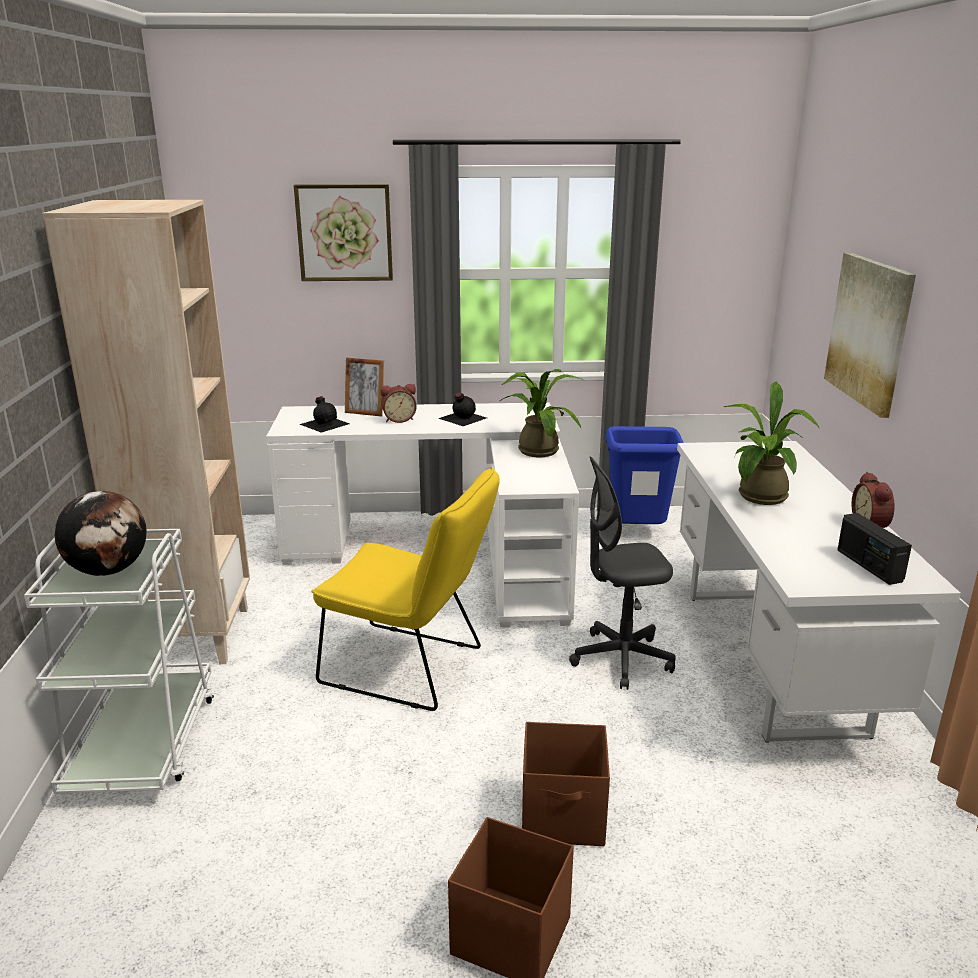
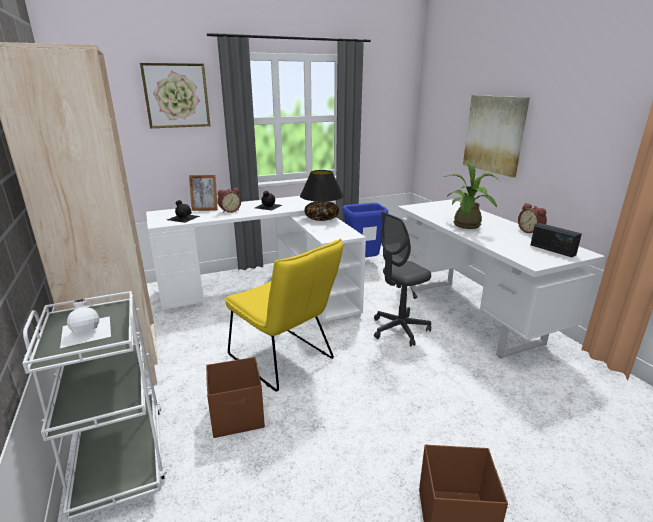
camera: 20 degrees left, 0 degrees up
globe [55,491,147,576] -> white bottle [60,299,111,348]
yellow chair [311,467,500,711] -> yellow chair turned 45 degrees clockwise [224,239,343,392]
potted plant [500,369,583,457] -> black table lamp [300,170,343,221]
brown storage box [522,722,610,846] -> brown storage box moved to [206,357,265,438]

